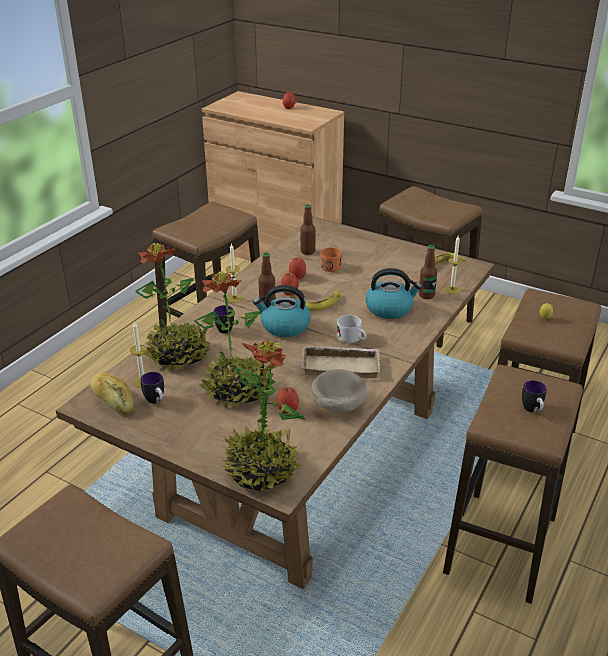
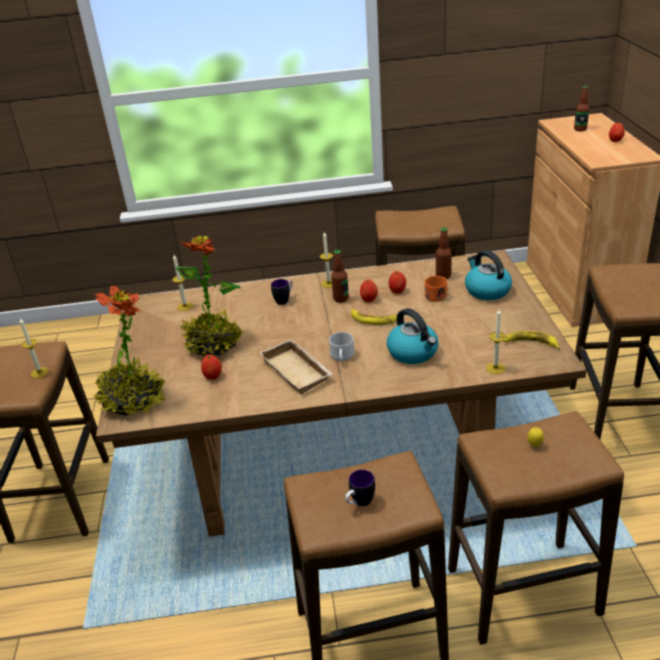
camera: 55 degrees right, 0 degrees up
bread [91,373,134,415] -> none
potted plant [135,243,211,371] -> none
mug [140,372,164,404] -> none
kettle [253,285,310,337] -> kettle moved to [465,250,512,300]
beige bowl [311,369,367,412] -> none
bottle [419,245,437,299] -> bottle moved to [574,86,589,131]
none -> candle [20,318,49,378]

